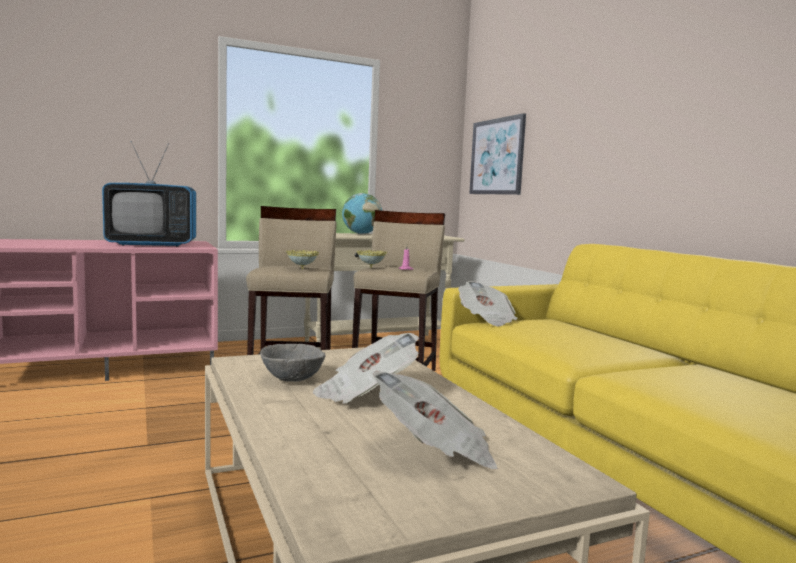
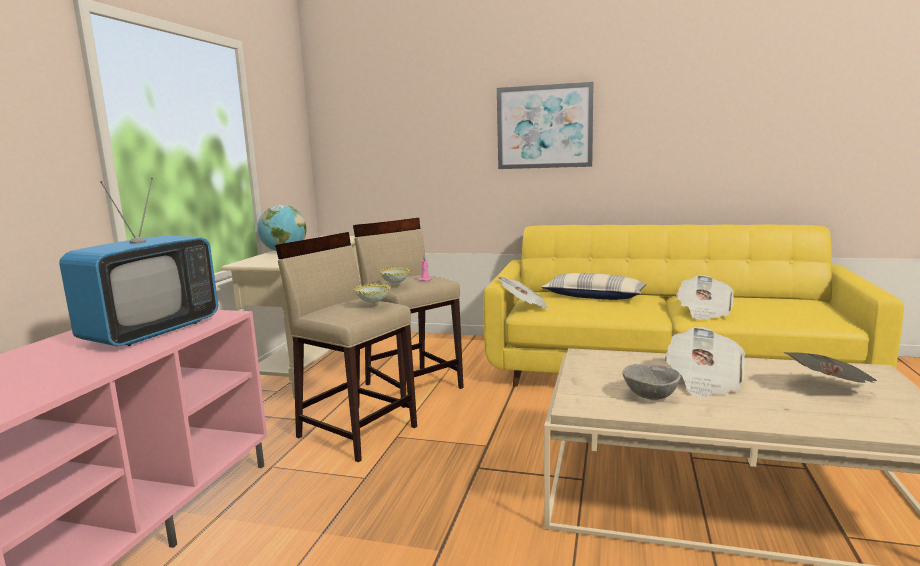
camera: 50 degrees left, 5 degrees up
picture [469,113,526,195] -> picture moved to [497,82,594,169]
none -> pillow [541,273,647,300]
none -> newspaper [676,275,734,320]

